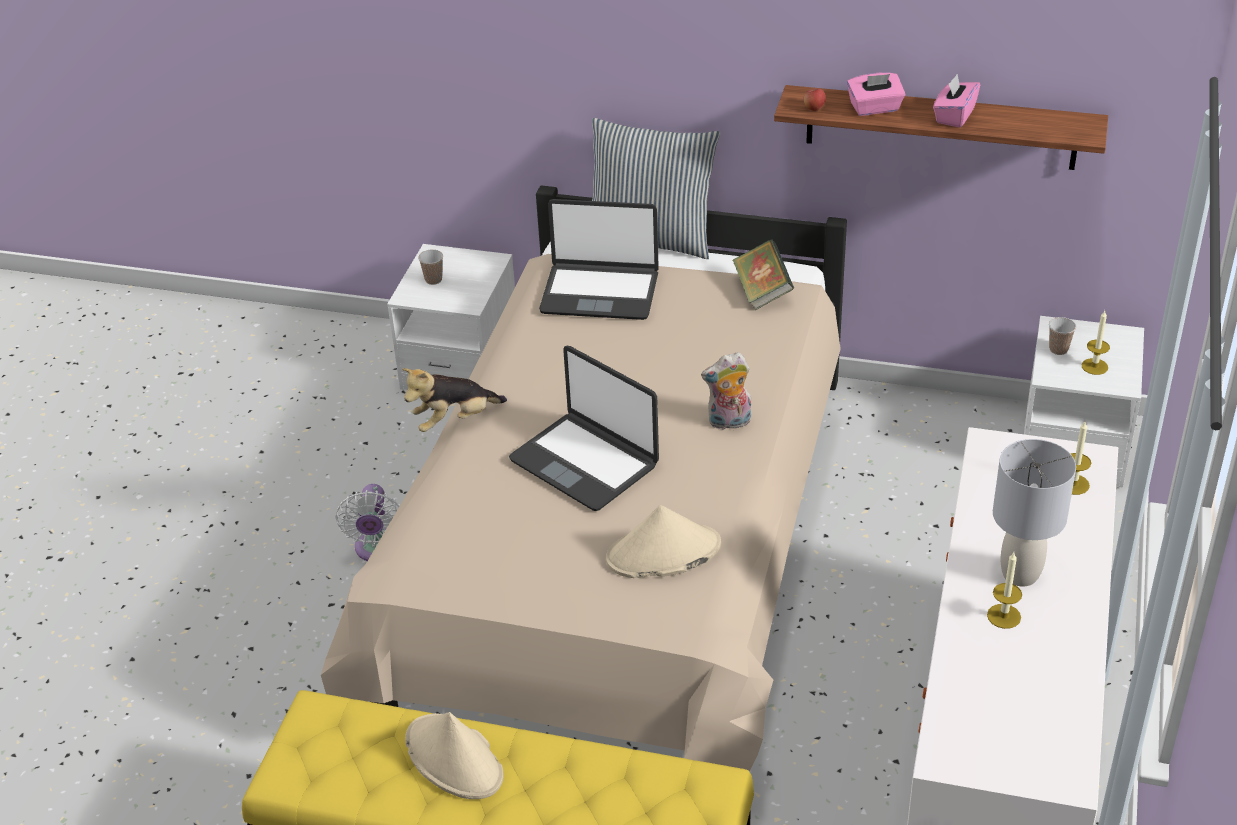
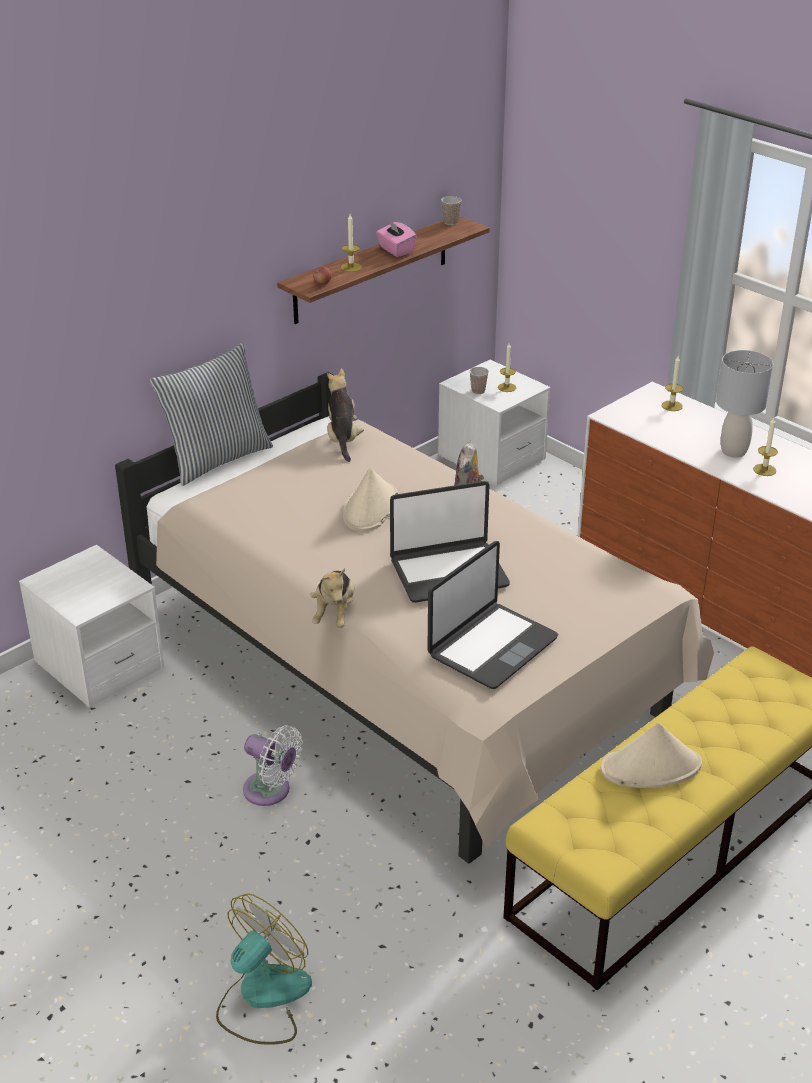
camera: 60 degrees left, 5 degrees down
cup [418,249,443,285] -> cup moved to [441,196,462,225]
laptop [539,199,659,320] -> laptop moved to [427,541,558,689]
beige hat [606,505,721,578] -> beige hat moved to [343,467,398,531]
book [732,239,794,311] -> plush toy [327,368,364,462]
pink tissue box [847,72,906,116] -> candle [341,214,362,272]
none -> fan [216,893,312,1045]

